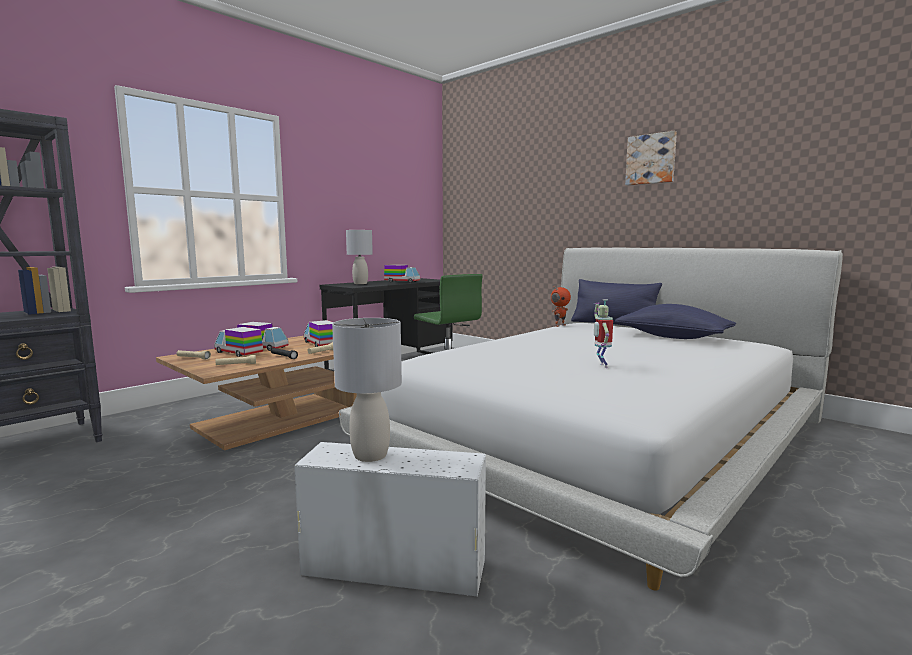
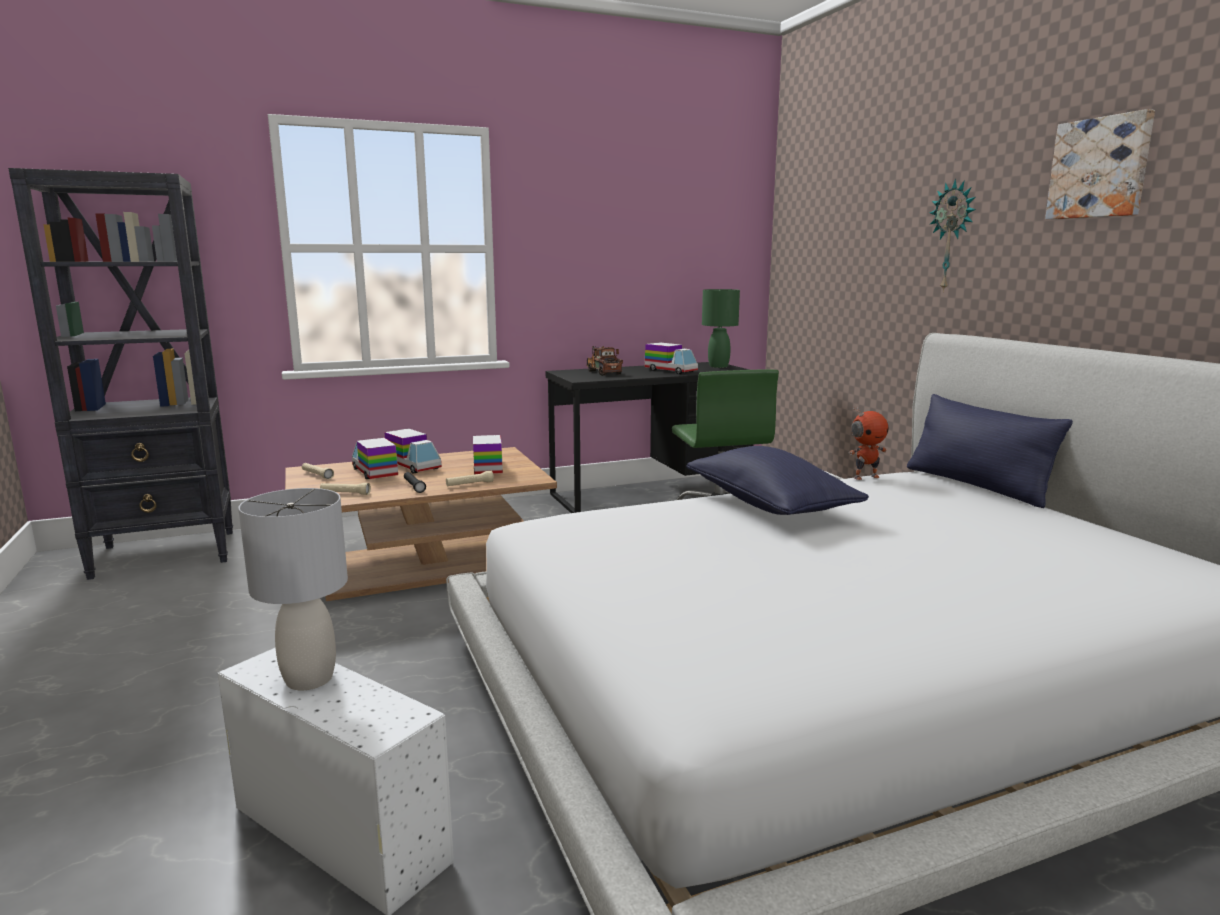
camera: 25 degrees right, 5 degrees up
grey table lamp [346,230,373,284] -> toy truck [587,346,623,376]
toy robot [593,299,613,368] -> none
blue pillow [615,304,736,339] -> blue pillow moved to [686,446,869,515]
none -> green table lamp [702,289,740,368]
none -> wall clock [930,179,976,292]

